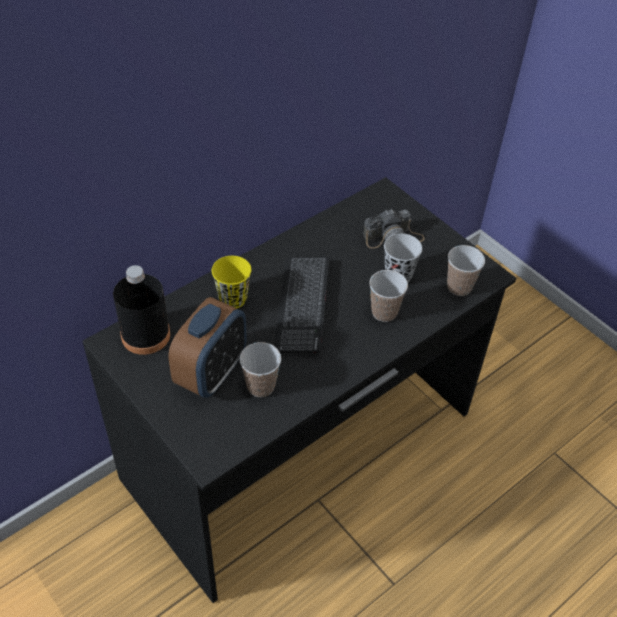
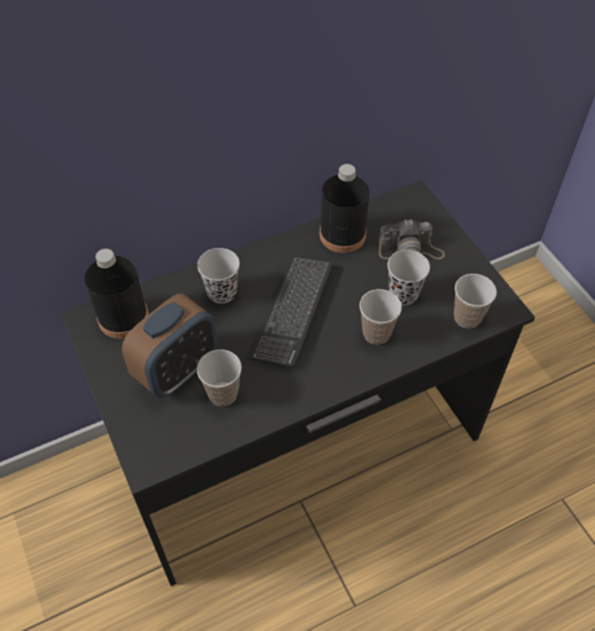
camera: 15 degrees right, 5 degrees up
yellow cup [212,256,251,308] -> black cup [197,248,240,304]
none -> black bottle [320,164,370,253]

